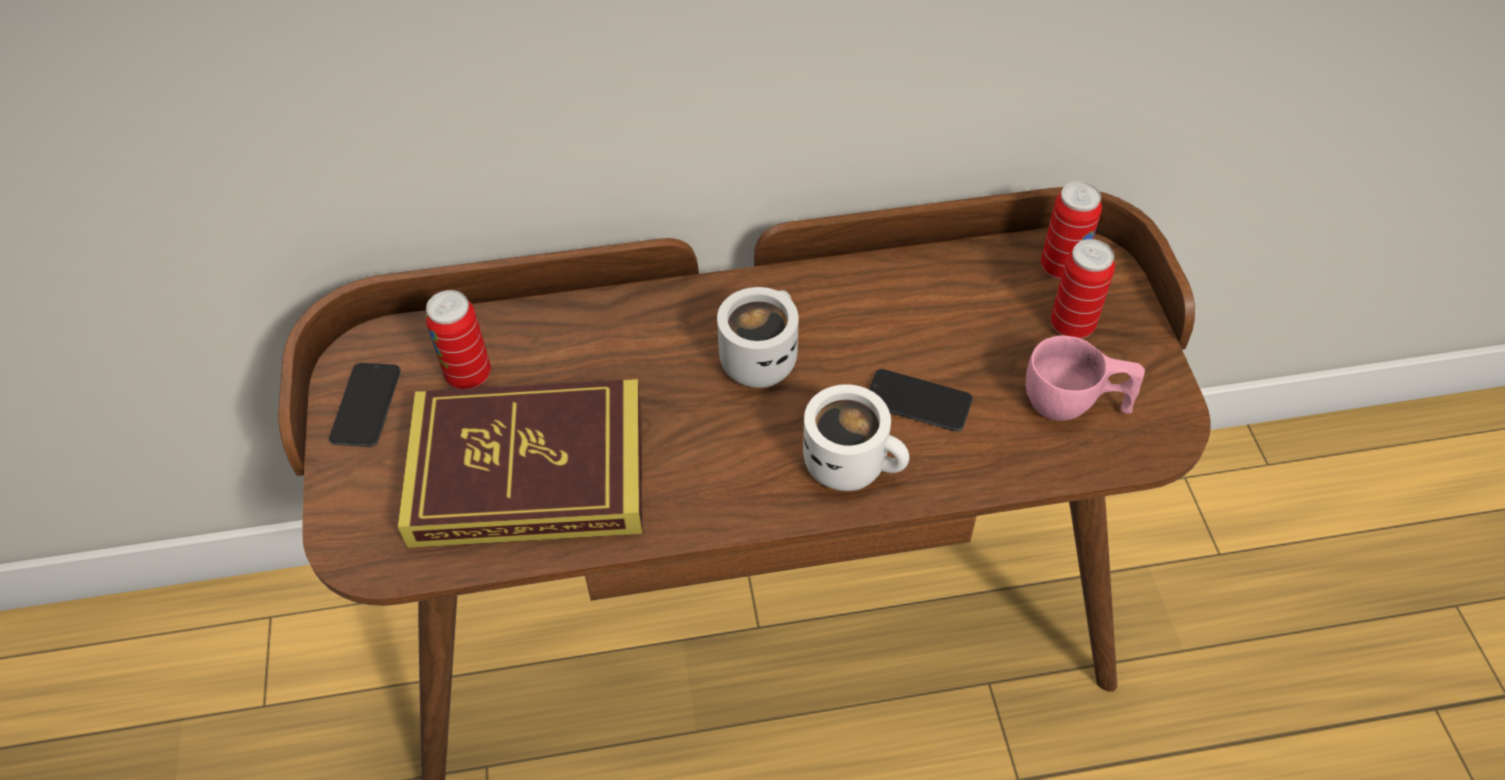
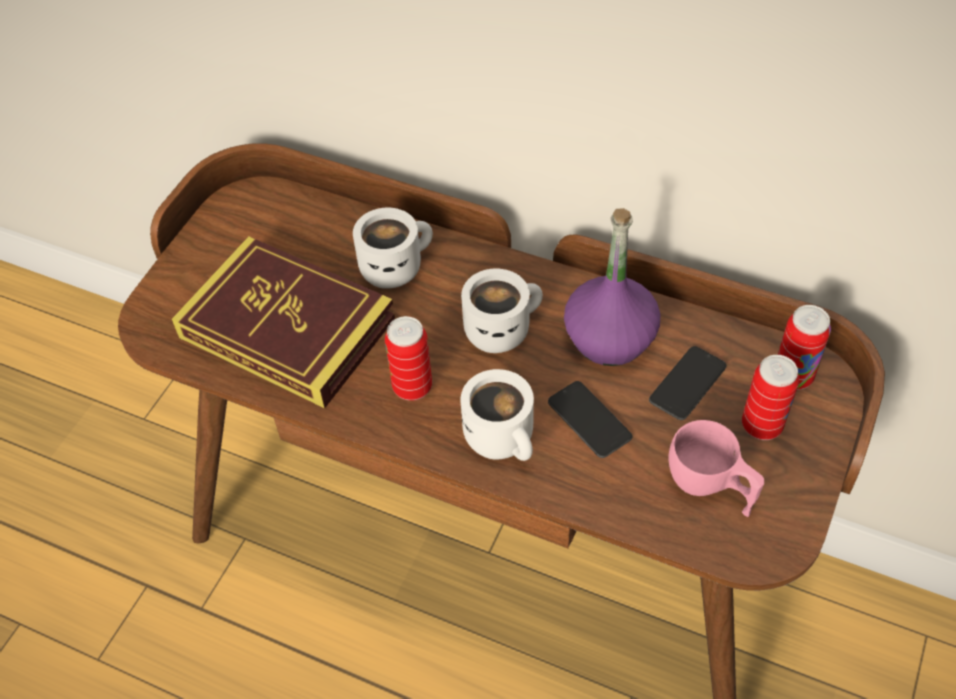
camera: 35 degrees right, 0 degrees up
phone [329,363,401,447] -> phone moved to [649,346,726,420]
can [425,290,491,389] -> can moved to [385,316,432,401]
none -> white mug [353,208,433,289]
none -> purple bottle [564,208,660,366]

